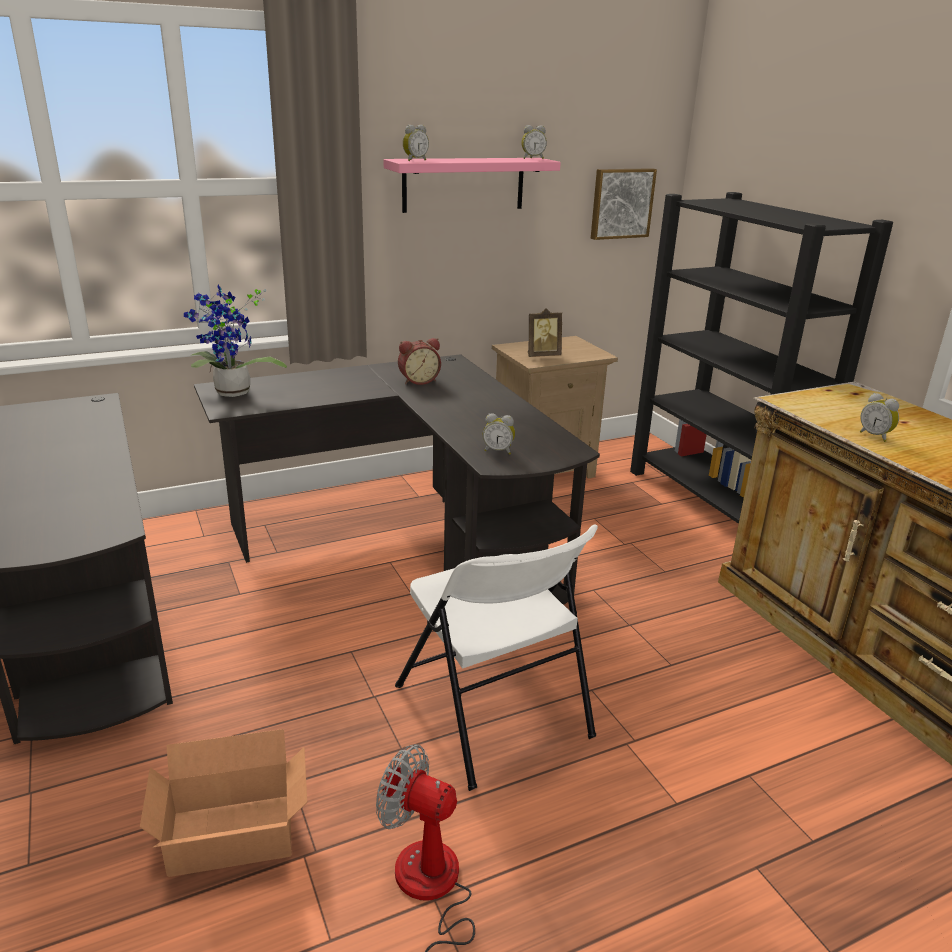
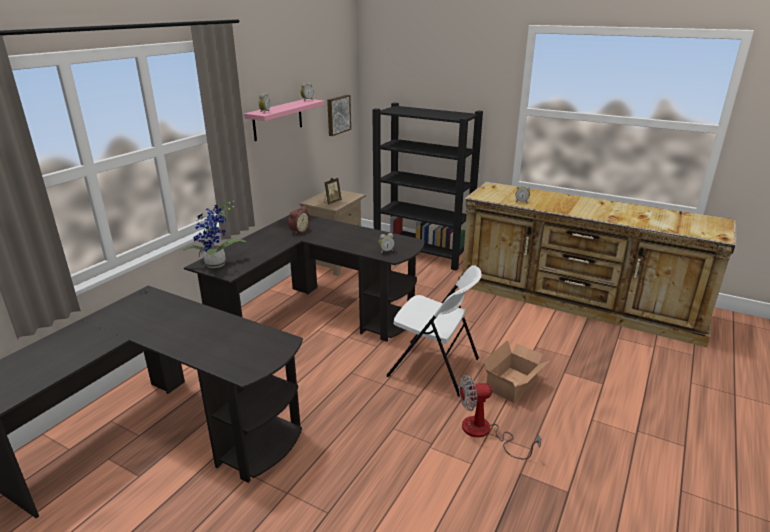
camera: 35 degrees left, 0 degrees up
cardboard box [140,729,307,877] -> cardboard box moved to [483,340,549,403]

